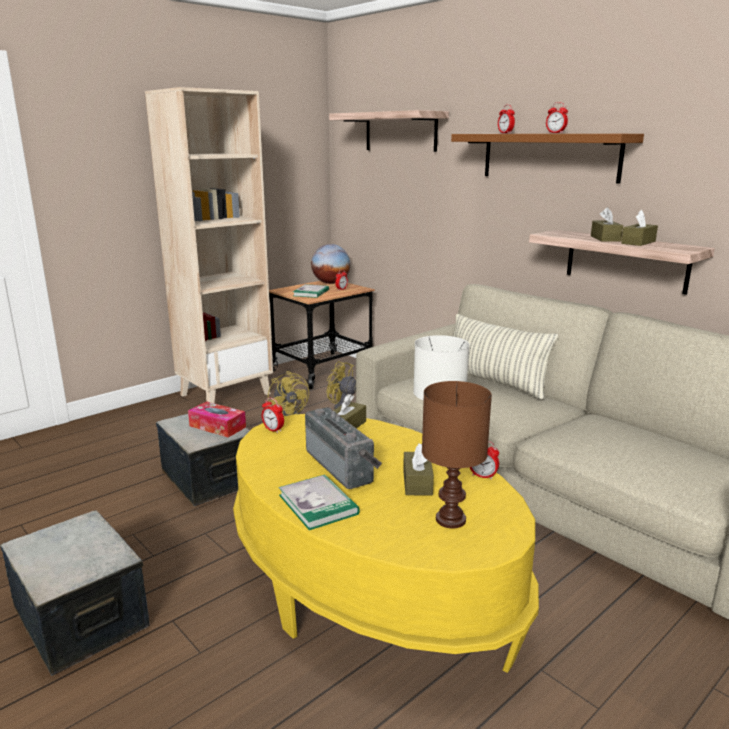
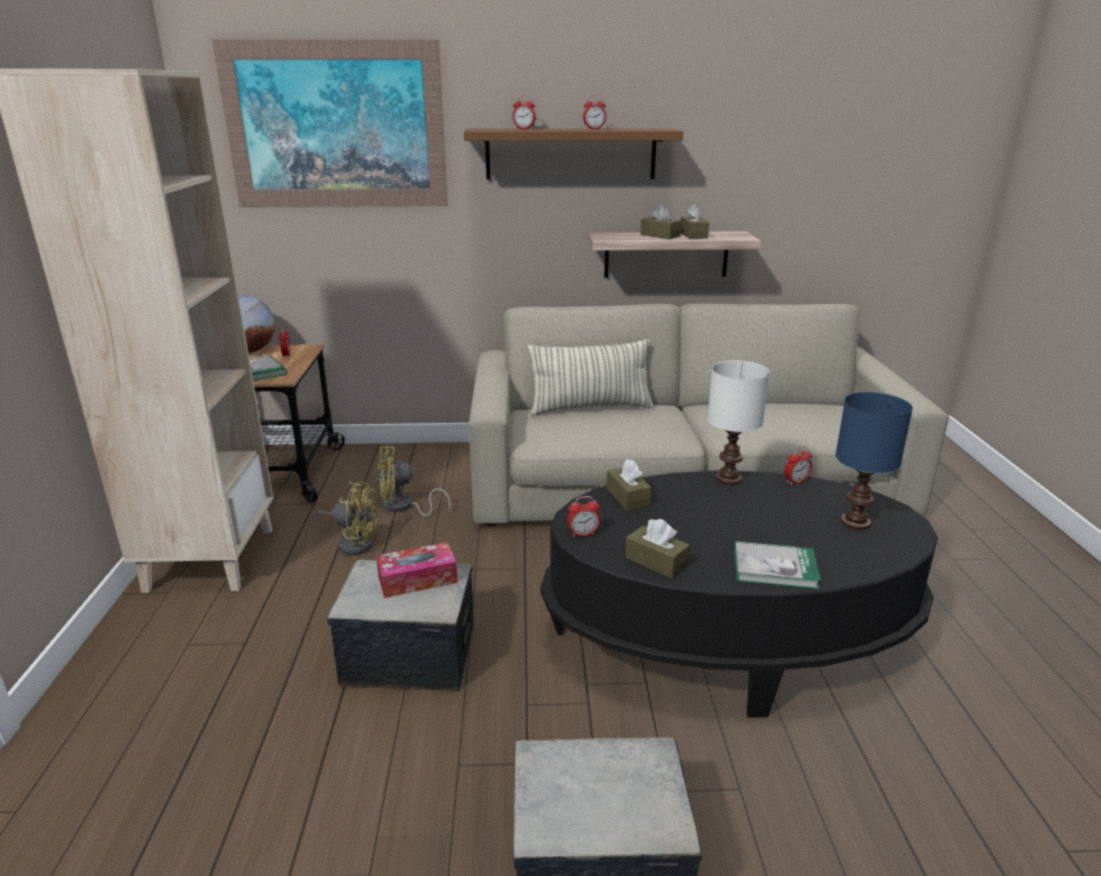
camera: 50 degrees left, 5 degrees up
yellow coffee table [233,414,539,673] -> black coffee table [541,471,938,718]
radio [305,407,382,489] -> none
shelf [329,110,449,152] -> picture [212,39,448,207]
brown tissue box [403,443,434,496] -> brown tissue box moved to [625,519,690,578]
brown table lamp [422,381,492,528] -> blue table lamp [835,392,913,530]

